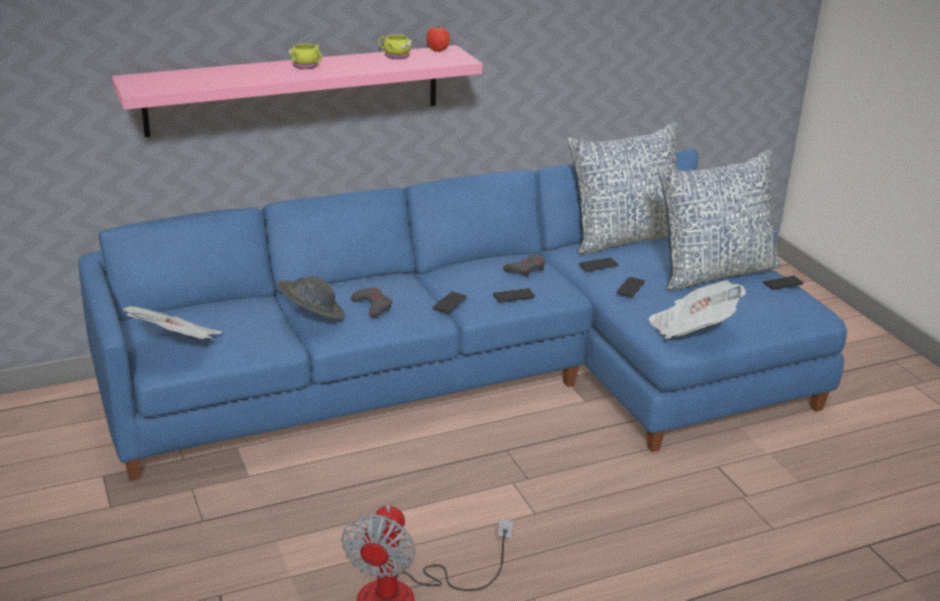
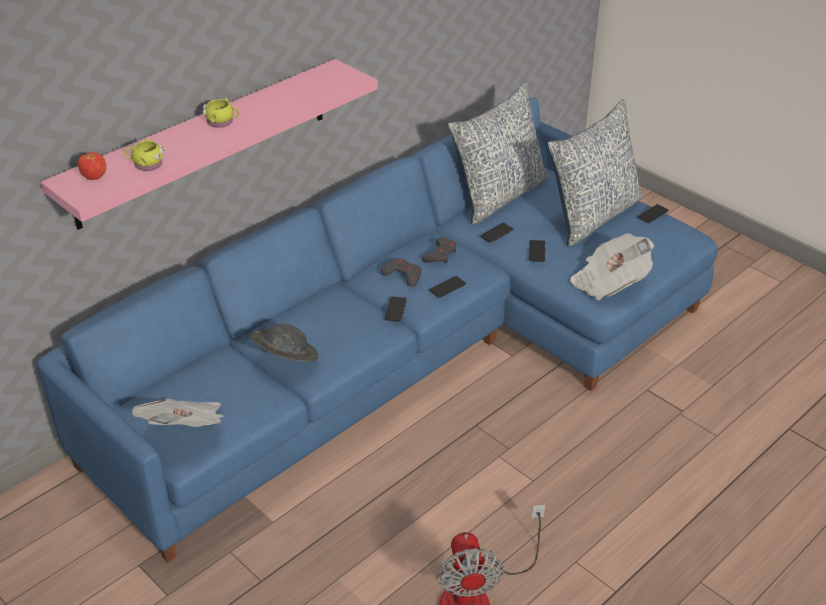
camera: 20 degrees left, 10 degrees up
grey game controller [351,287,392,318] -> grey game controller moved to [381,258,422,287]
yellow mug [378,34,413,59] -> yellow mug moved to [124,138,164,171]
apple [427,27,450,52] -> apple moved to [78,152,106,180]

